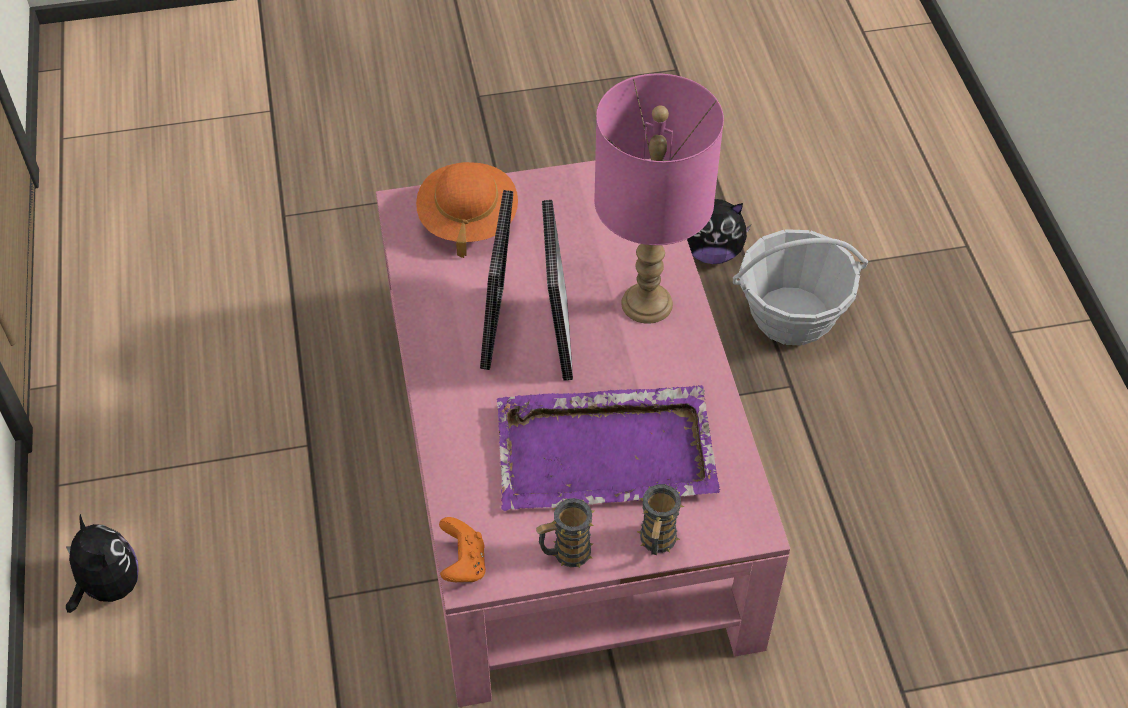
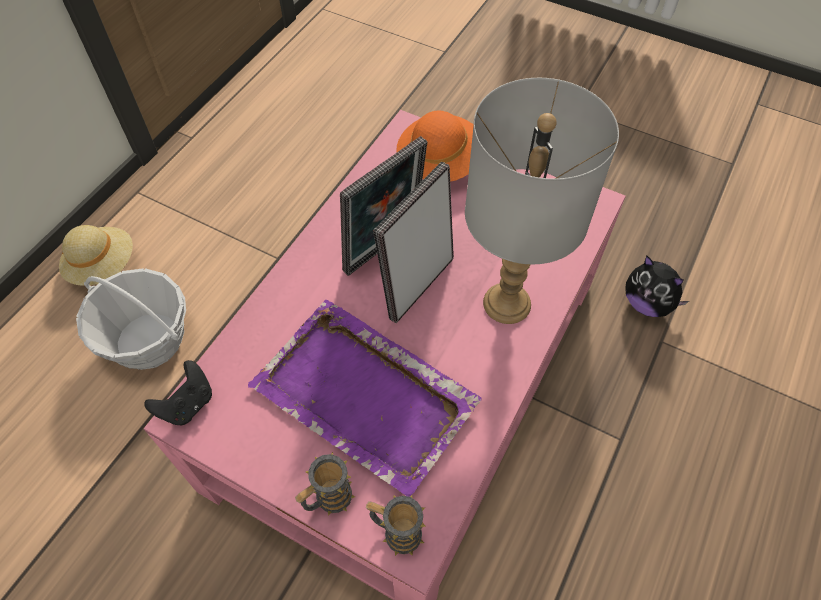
camera: 40 degrees right, 5 degrees up
plush toy [66,514,139,613] -> beige hat [59,225,133,286]
orange game controller [439,517,486,582] -> black game controller [144,360,212,425]
mug [536,498,594,568] -> mug moved to [366,495,426,556]
pink table lamp [594,73,724,324] -> grey table lamp [465,78,619,324]
basket [733,229,868,346] -> basket moved to [76,268,186,370]

